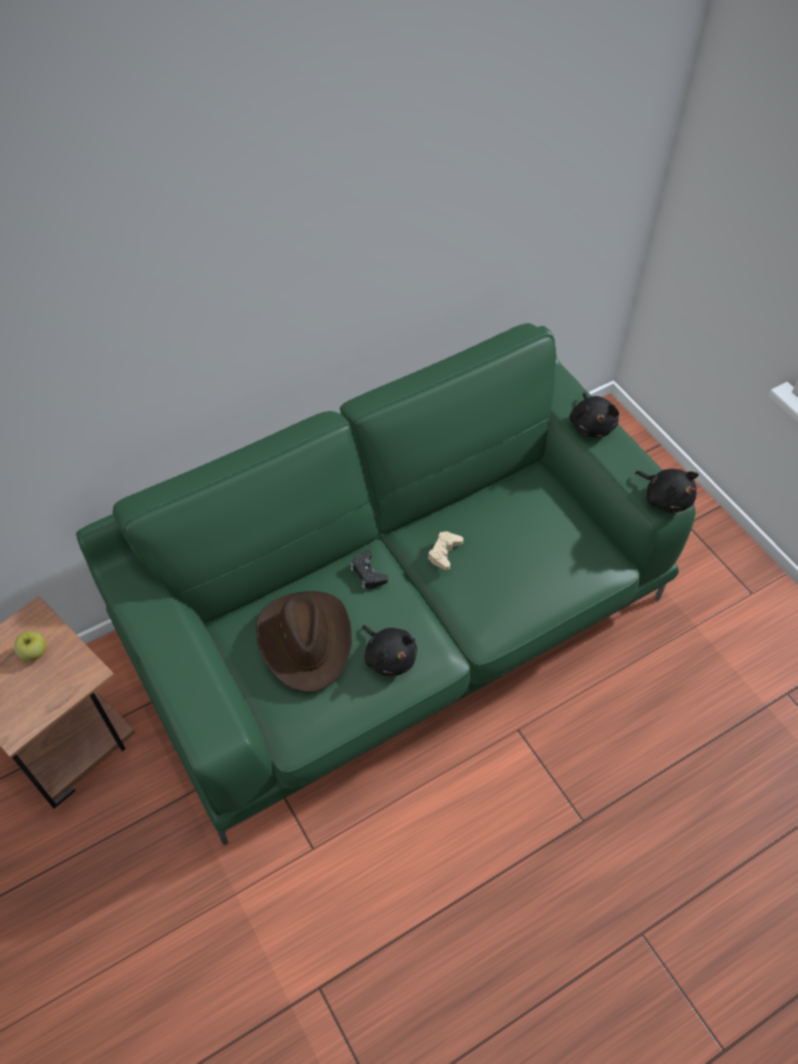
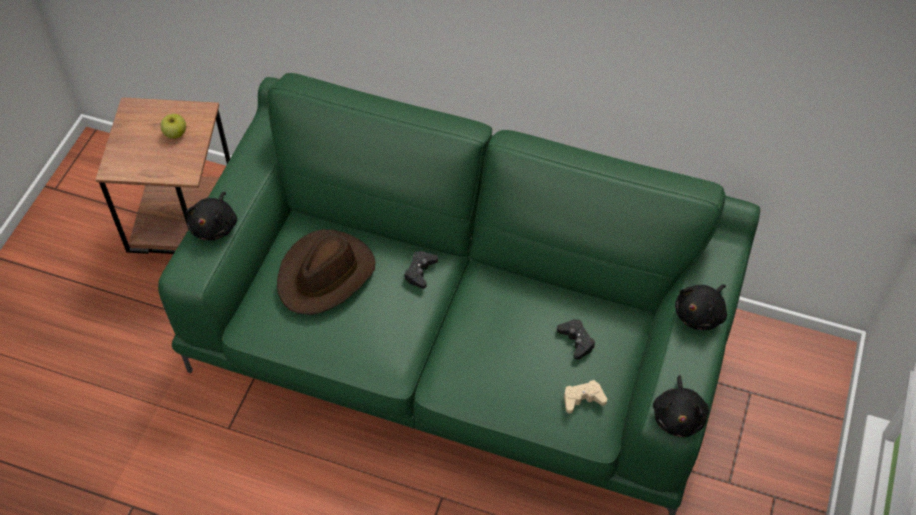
camera: 50 degrees right, 0 degrees up
black plush toy [362,625,417,677] -> black plush toy moved to [185,192,237,241]
beige game controller [428,531,463,570] -> beige game controller moved to [564,380,607,413]
none -> black game controller [557,319,595,360]

